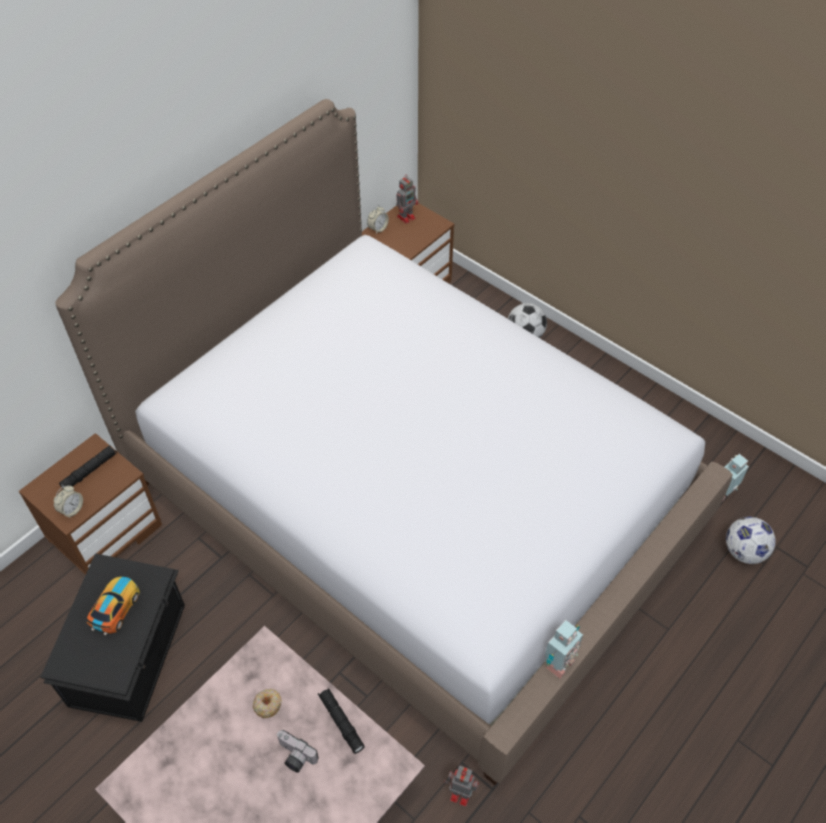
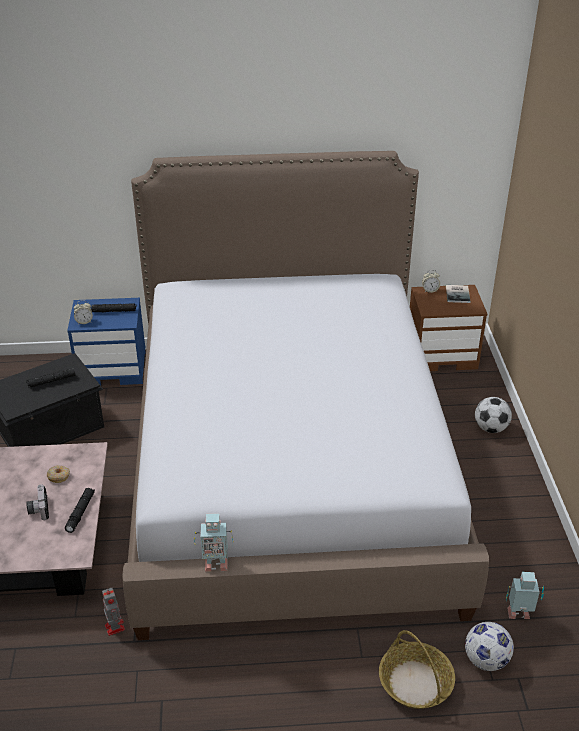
camera: 45 degrees right, 15 degrees down
brown nightstand [19,433,162,575] -> blue nightstand [67,298,146,385]
toy car [86,577,140,635] -> black flashlight [26,368,75,388]
toy robot [396,176,418,224] -> book [446,285,470,303]
none -> basket [379,630,455,709]

